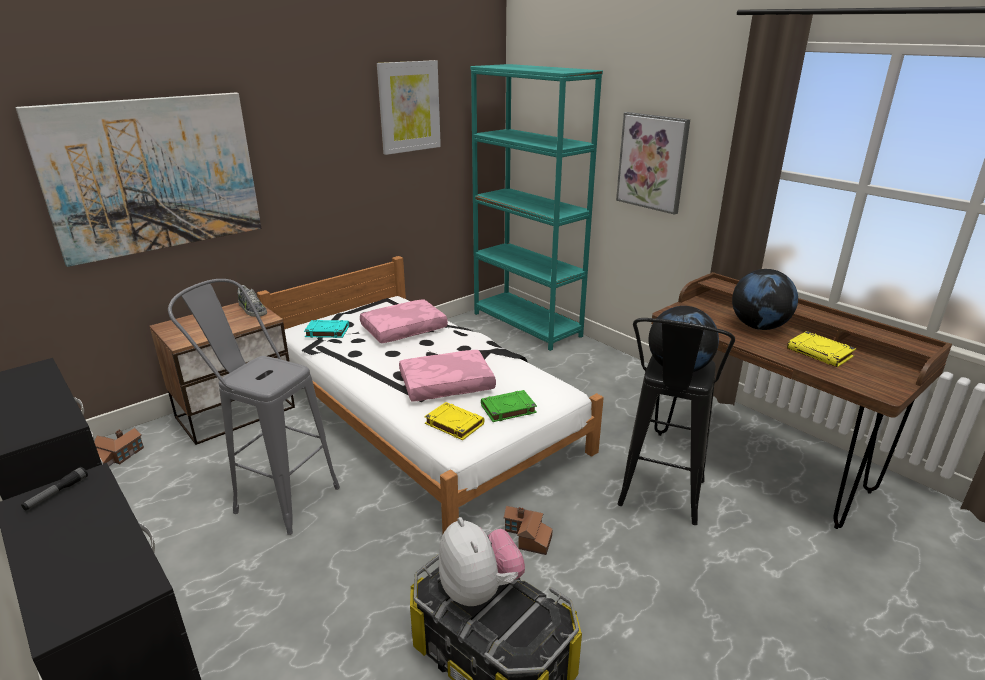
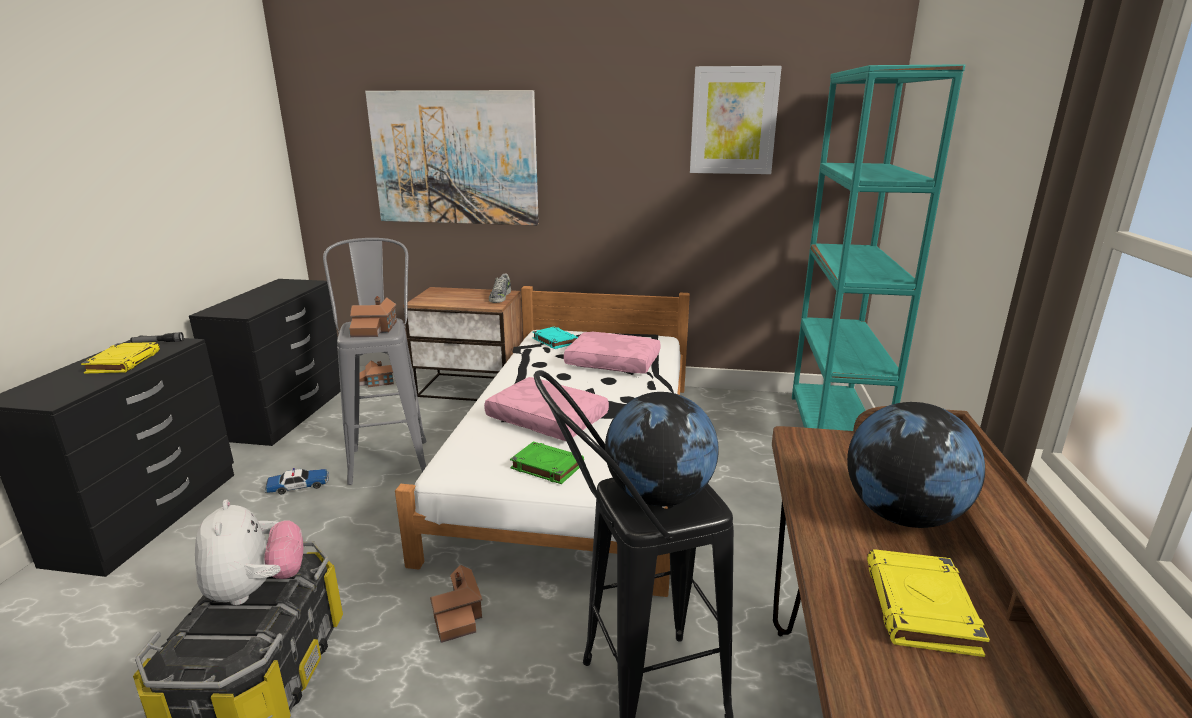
camera: 50 degrees right, 5 degrees down
yellow book [424,402,485,440] -> yellow book moved to [81,342,160,374]
plush toy [439,517,525,606] -> plush toy turned 45 degrees counterclockwise [195,499,303,605]
picture [616,112,690,215] -> none
none -> toy car [265,468,329,495]
none -> toy house [349,296,397,337]

